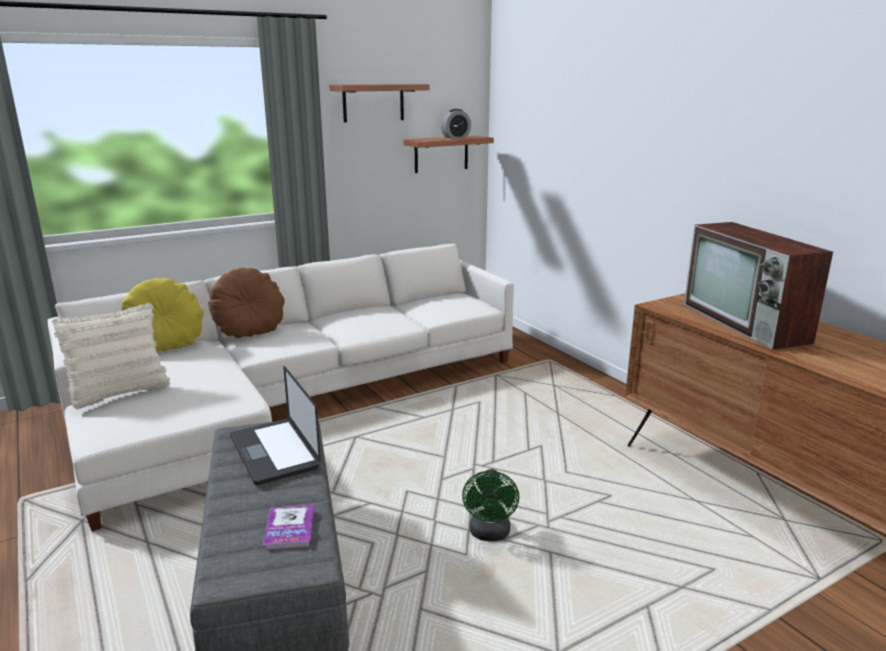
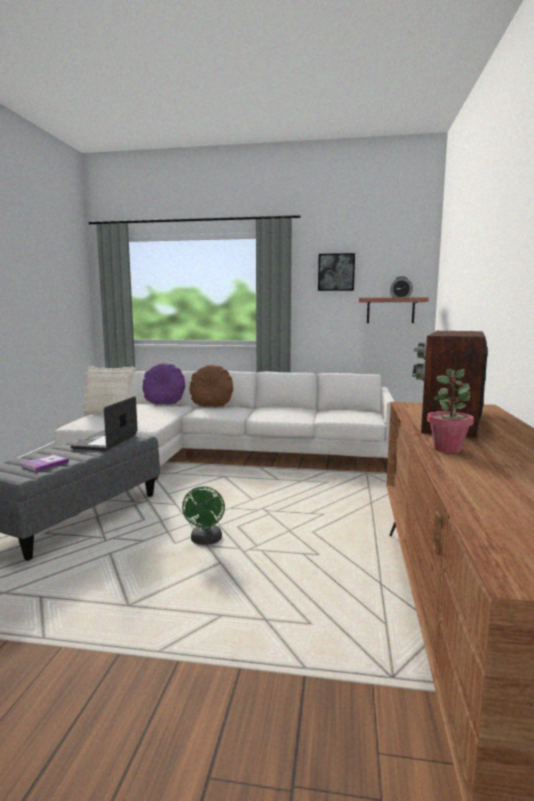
camera: 40 degrees right, 10 degrees down
yellow pillow [121,278,203,352] -> purple pillow [143,363,185,405]
shelf [329,84,429,123] -> picture [318,253,355,291]
green fan [462,469,519,542] -> green fan turned 45 degrees counterclockwise [182,486,225,545]
none -> potted plant [427,368,474,453]

